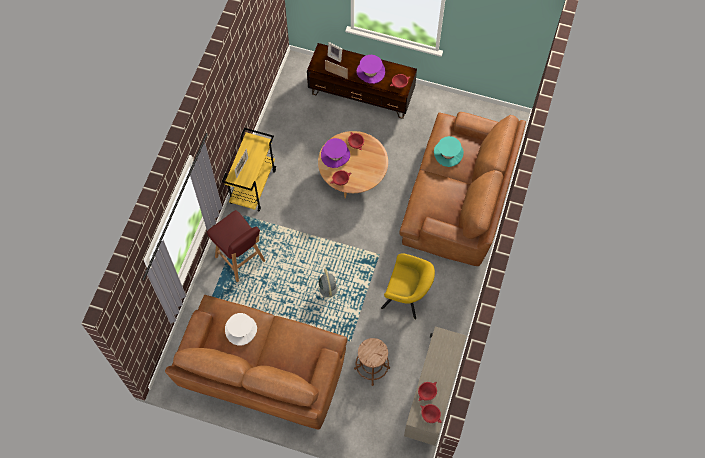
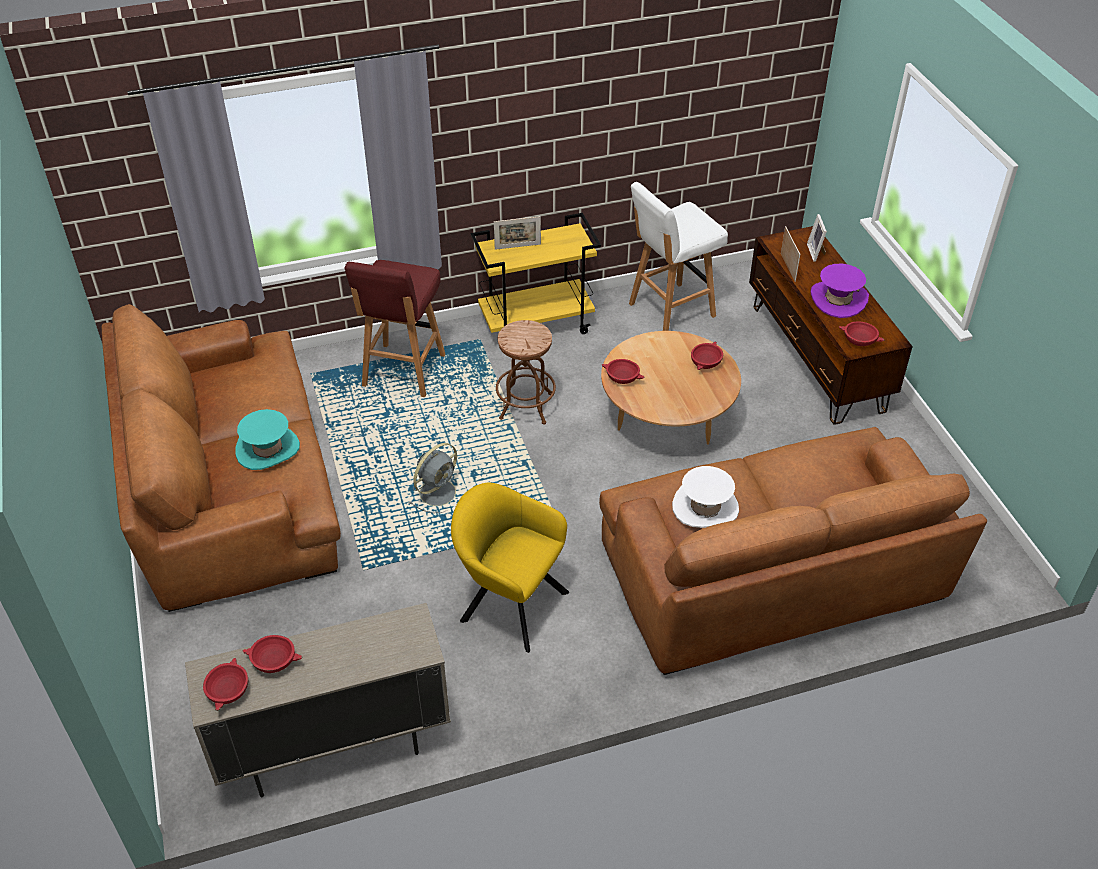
camera: 55 degrees right, 20 degrees down
white hat [225,313,257,345] -> white hat moved to [672,466,739,528]
purple hat [321,138,350,168] -> none
brown stool [354,338,390,386] -> brown stool moved to [496,320,556,424]
yellow armchair [381,253,435,320] -> yellow armchair turned 135 degrees clockwise [451,483,569,653]
turquoise hat [434,136,464,167] -> turquoise hat moved to [235,409,300,470]
none -> white stool [629,182,728,331]

